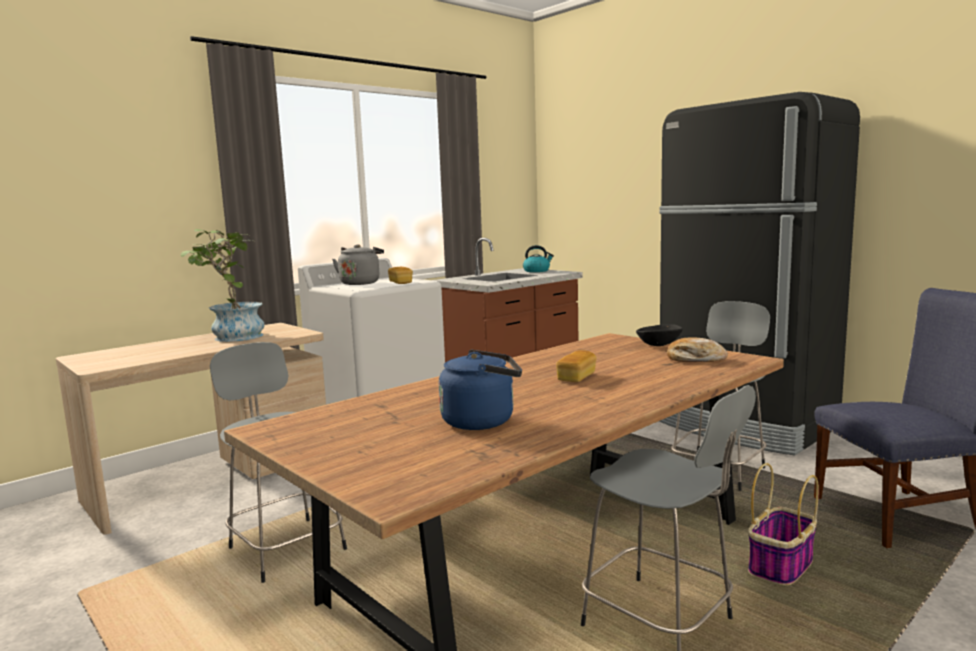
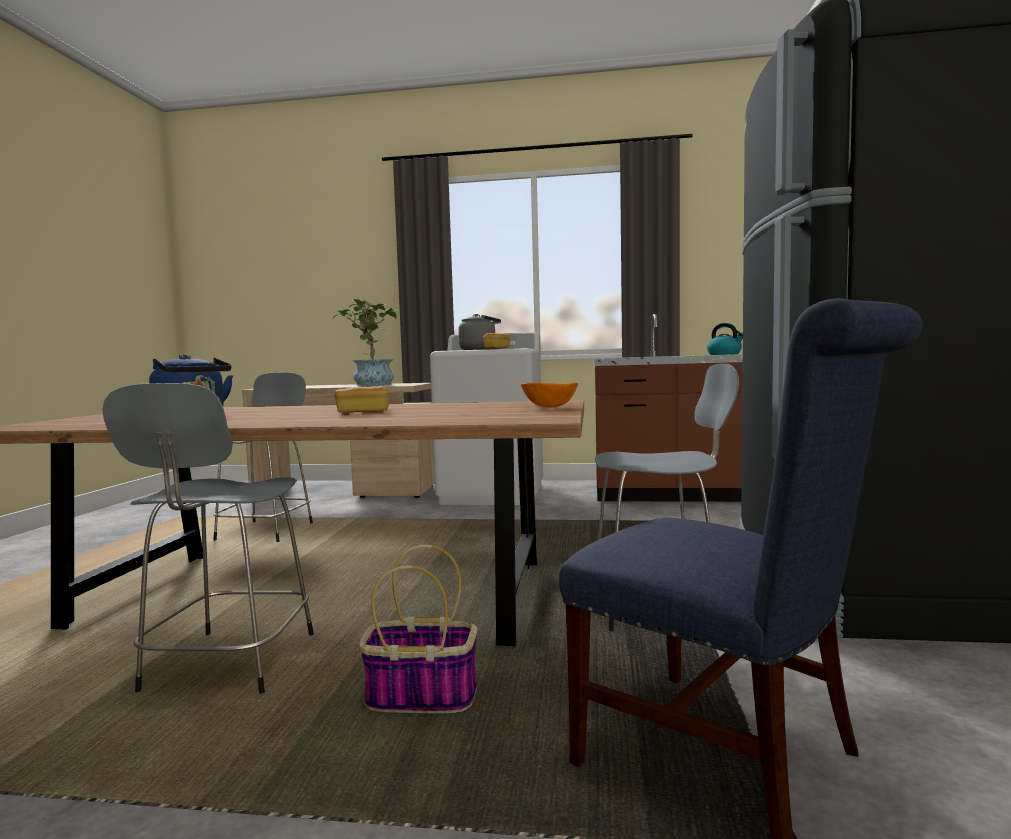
camera: 50 degrees right, 5 degrees down
black bowl [636,324,683,346] -> orange bowl [521,382,578,408]
bread [667,338,728,362] -> none

